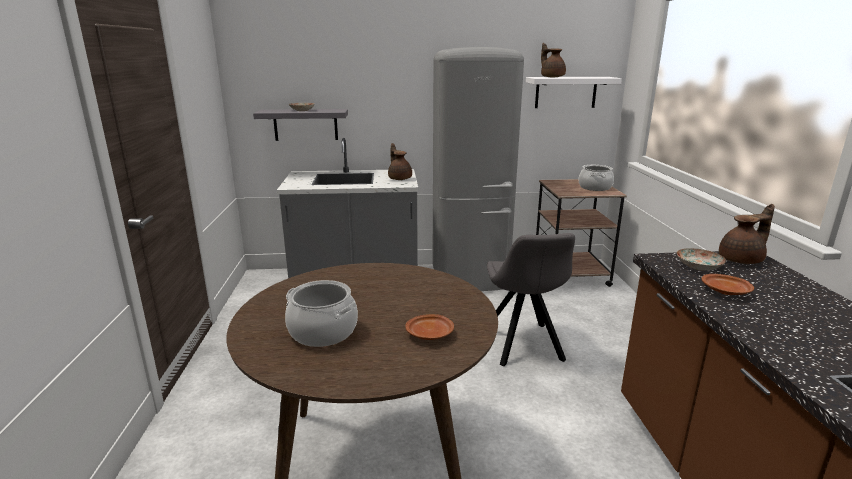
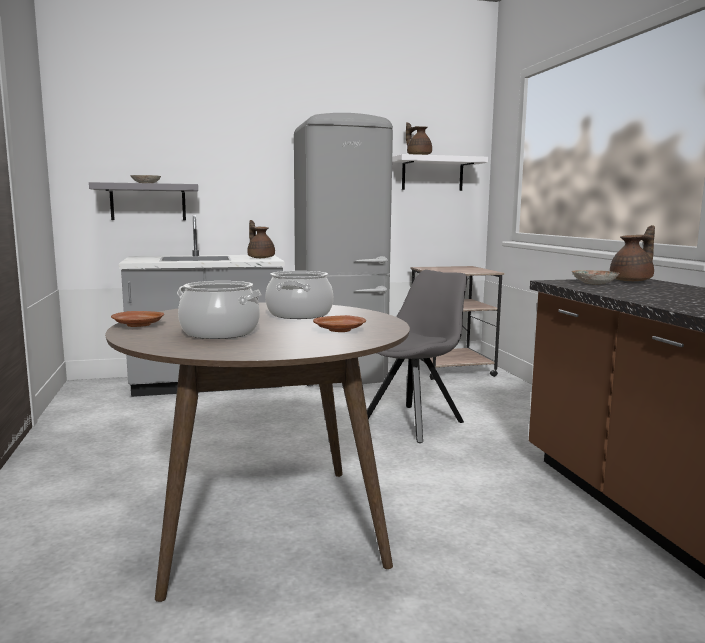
camera: 10 degrees left, 10 degrees down
grey chair [487,233,575,366] -> grey chair turned 120 degrees counterclockwise [367,270,467,443]
cooking pot [579,165,614,191] -> cooking pot moved to [265,271,333,319]
brown plate [702,274,754,295] -> brown plate moved to [111,311,164,327]

